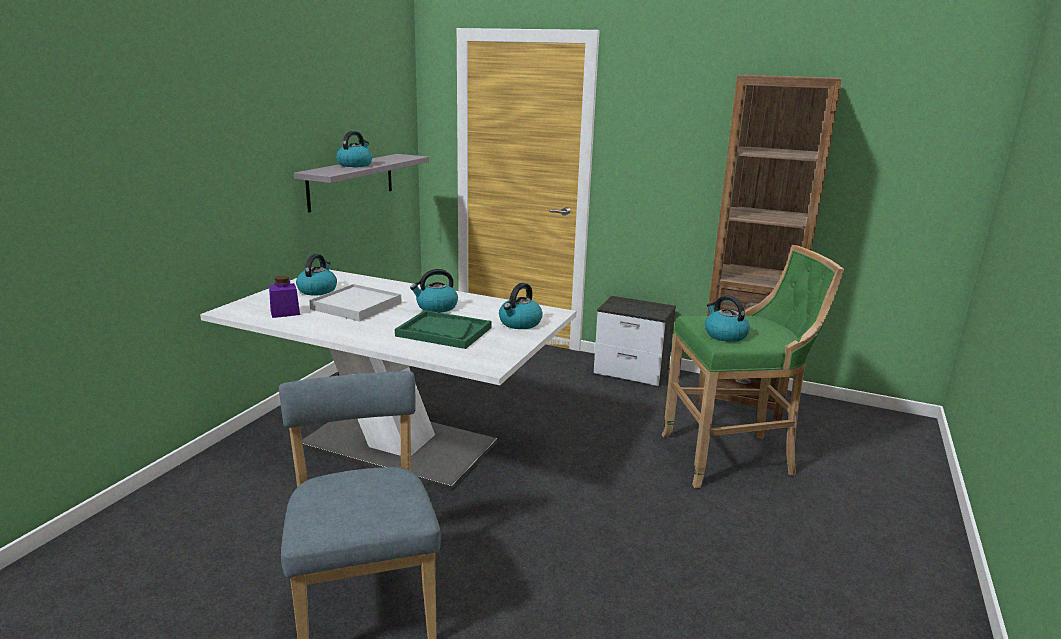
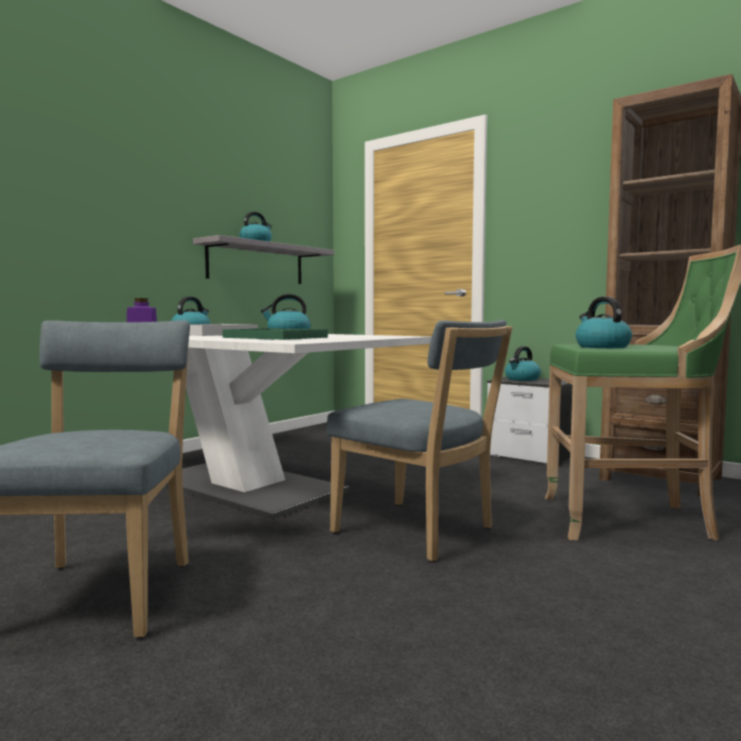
camera: 15 degrees right, 15 degrees down
kettle [499,283,543,329] -> kettle moved to [505,346,541,381]
none -> blue chair [326,320,513,562]

